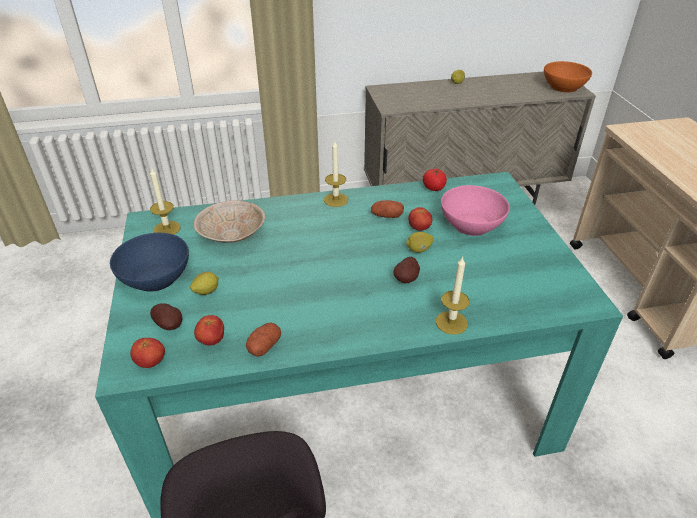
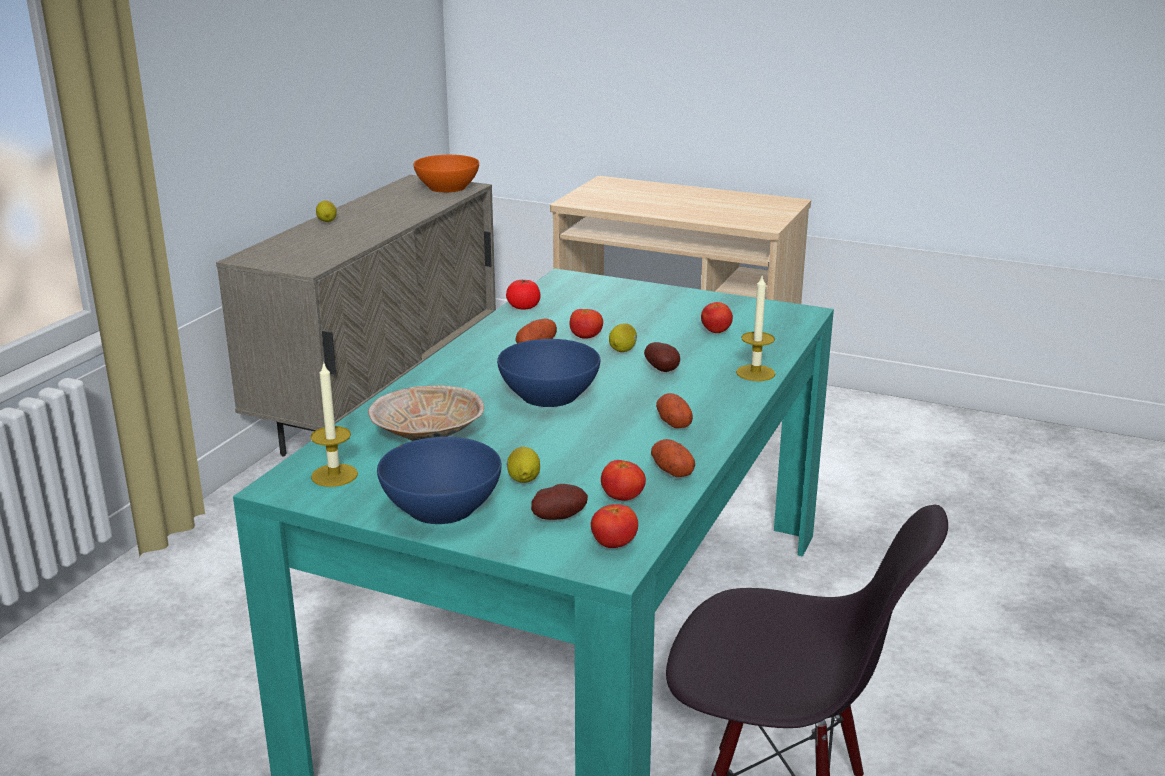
camera: 55 degrees left, 15 degrees down
candle [324,141,348,207] -> none
pink bowl [441,185,510,236] -> none
none -> blue bowl [497,339,600,407]
none -> potato [656,393,693,428]
none -> tomato [701,302,733,333]

